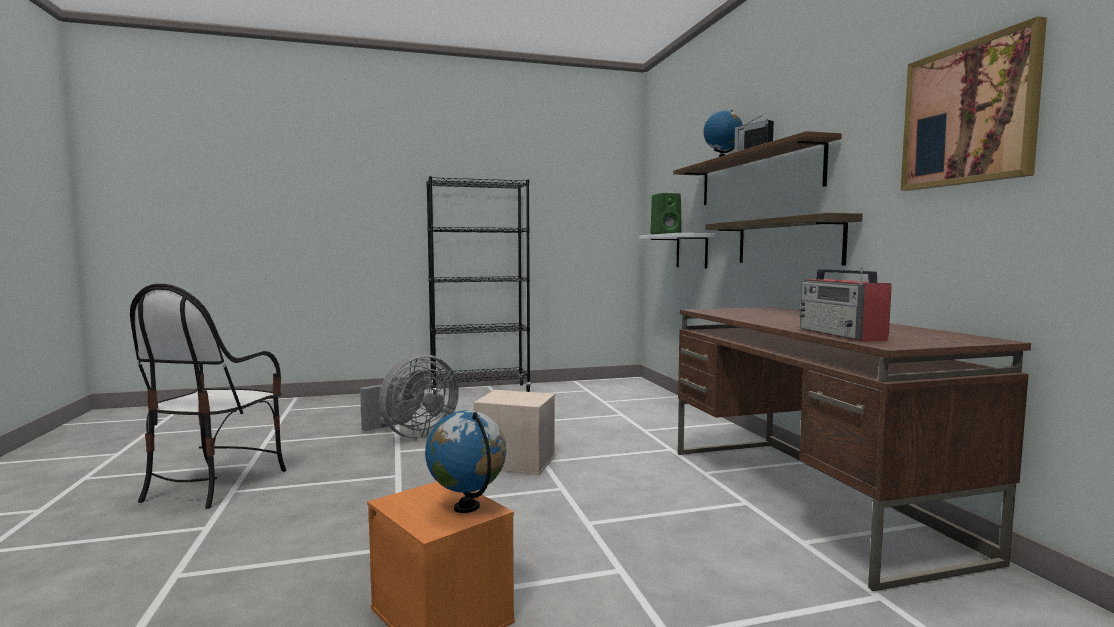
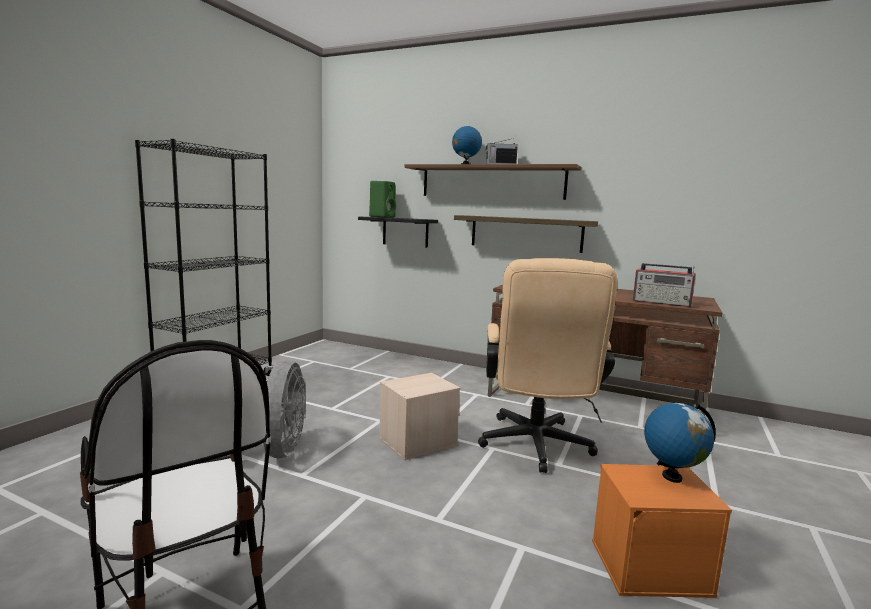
camera: 50 degrees left, 5 degrees up
white shelf [639,233,715,269] -> black shelf [358,217,438,248]
picture [901,16,1047,191] -> none
none -> beige office chair [478,258,617,473]

